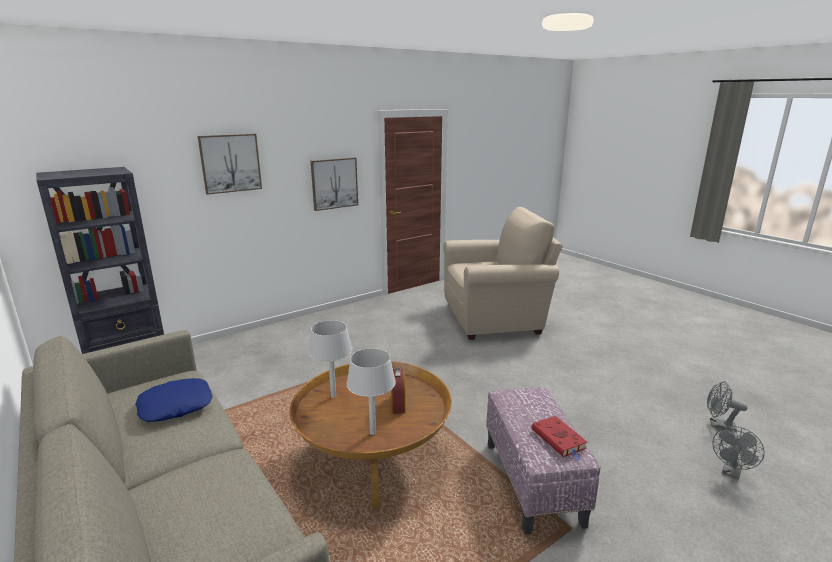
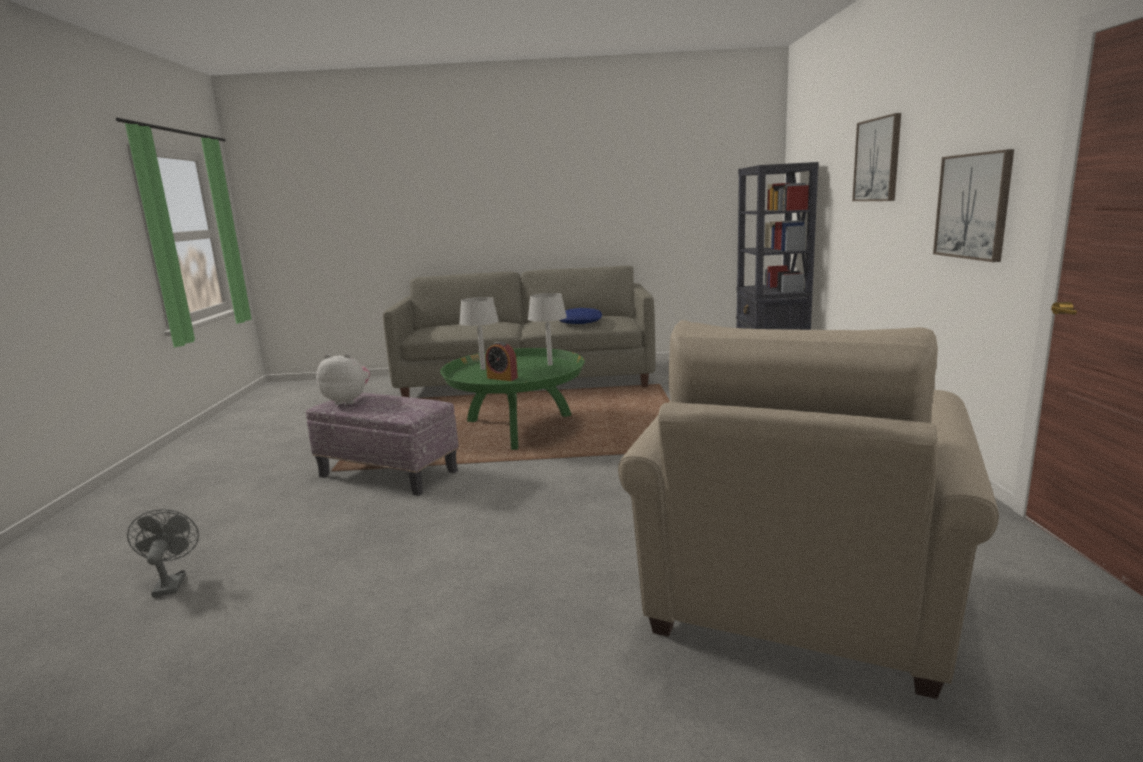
camera: 125 degrees right, 5 degrees down
brown coffee table [290,361,452,511] -> green coffee table [440,348,585,450]
red book [531,416,587,460] -> plush toy [316,354,370,405]
grey fan [707,381,748,432] -> none

